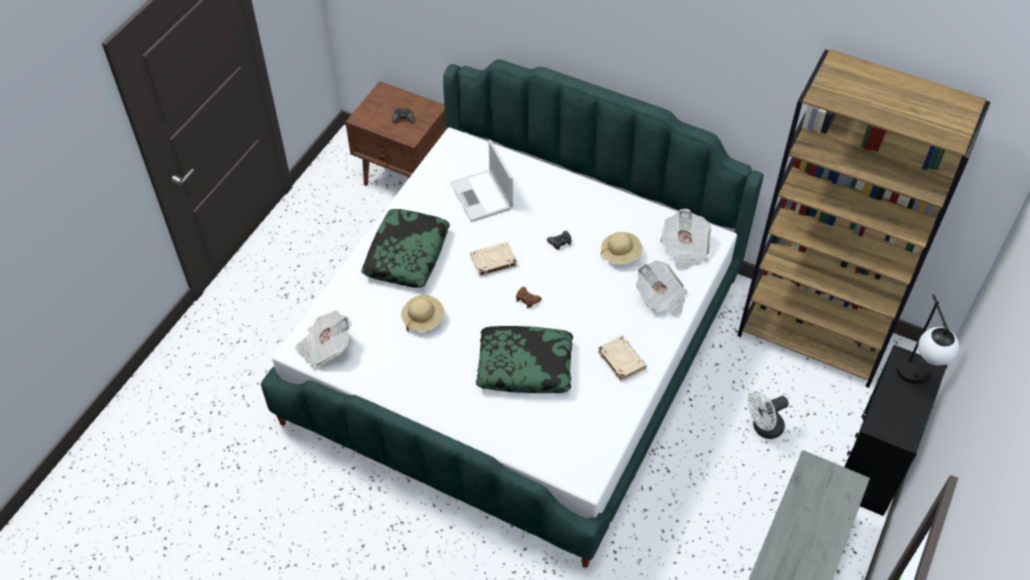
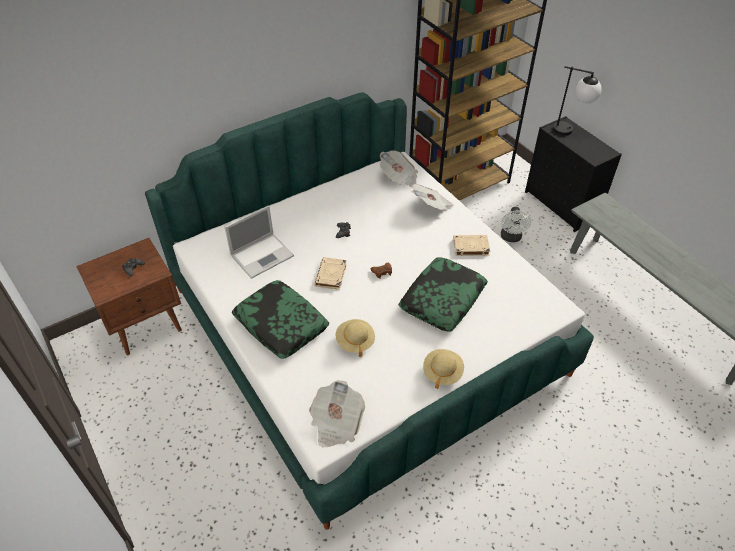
camera: 60 degrees left, 5 degrees down
laptop [450,140,513,222] -> laptop turned 45 degrees counterclockwise [224,206,294,279]
beige hat [601,232,642,264] -> beige hat moved to [423,349,464,389]

